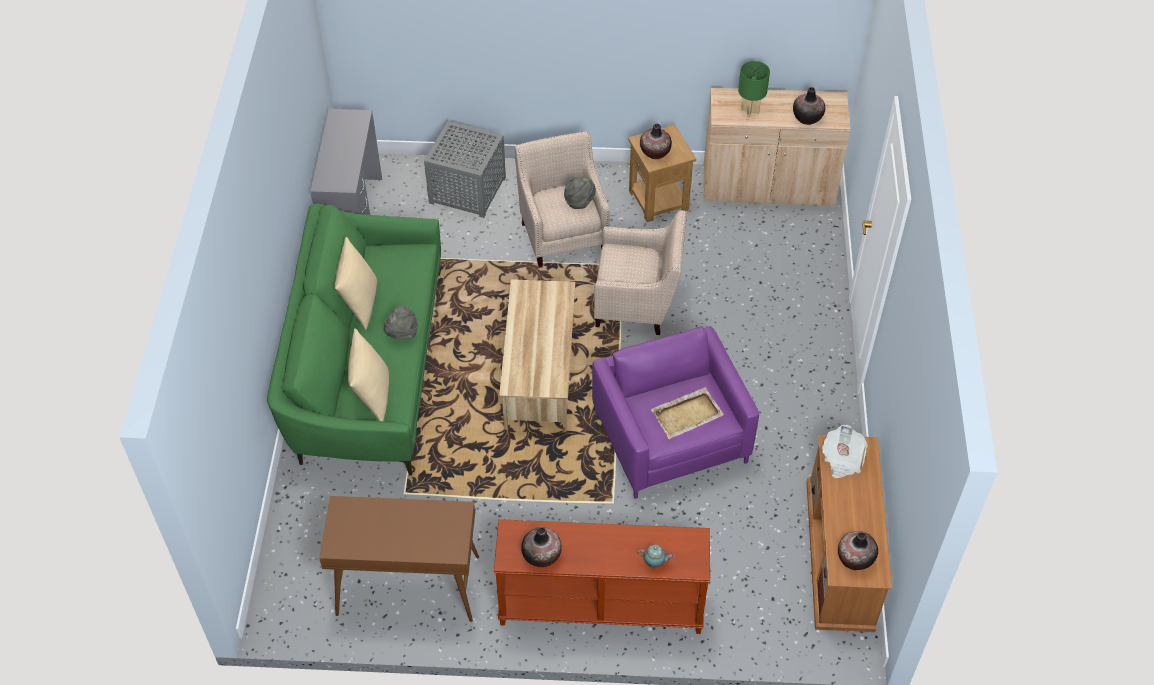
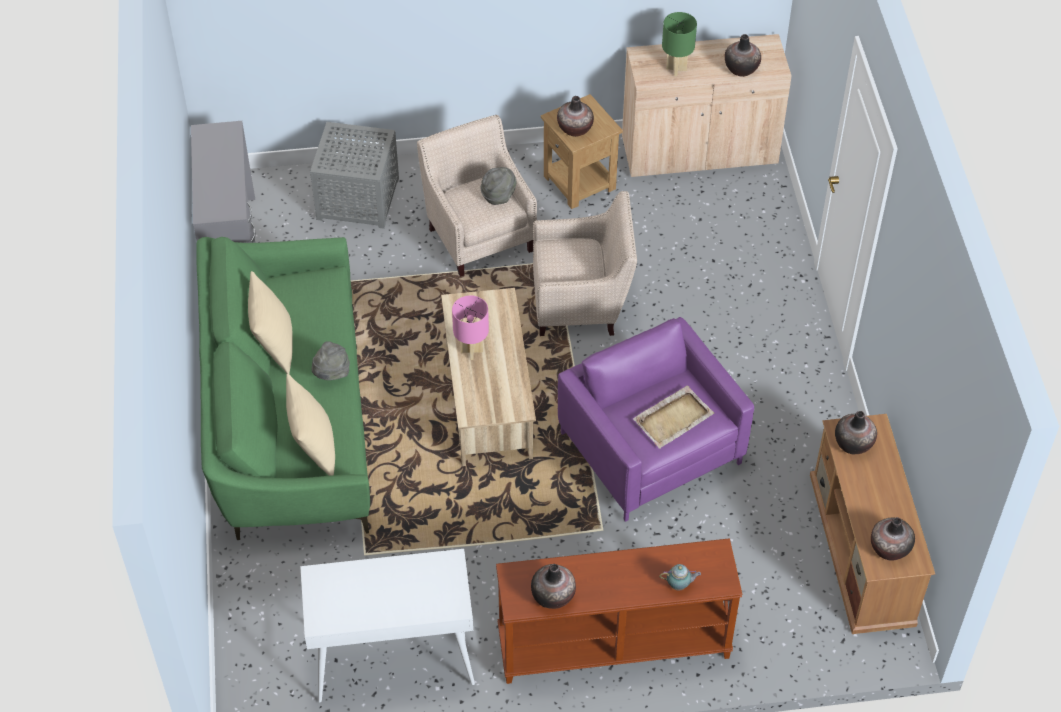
camera: 10 degrees left, 0 degrees up
brown console table [319,496,479,622] -> white console table [300,549,475,702]
newspaper [822,425,868,478] -> vase [835,411,877,454]
none -> pink table lamp [452,295,489,360]

